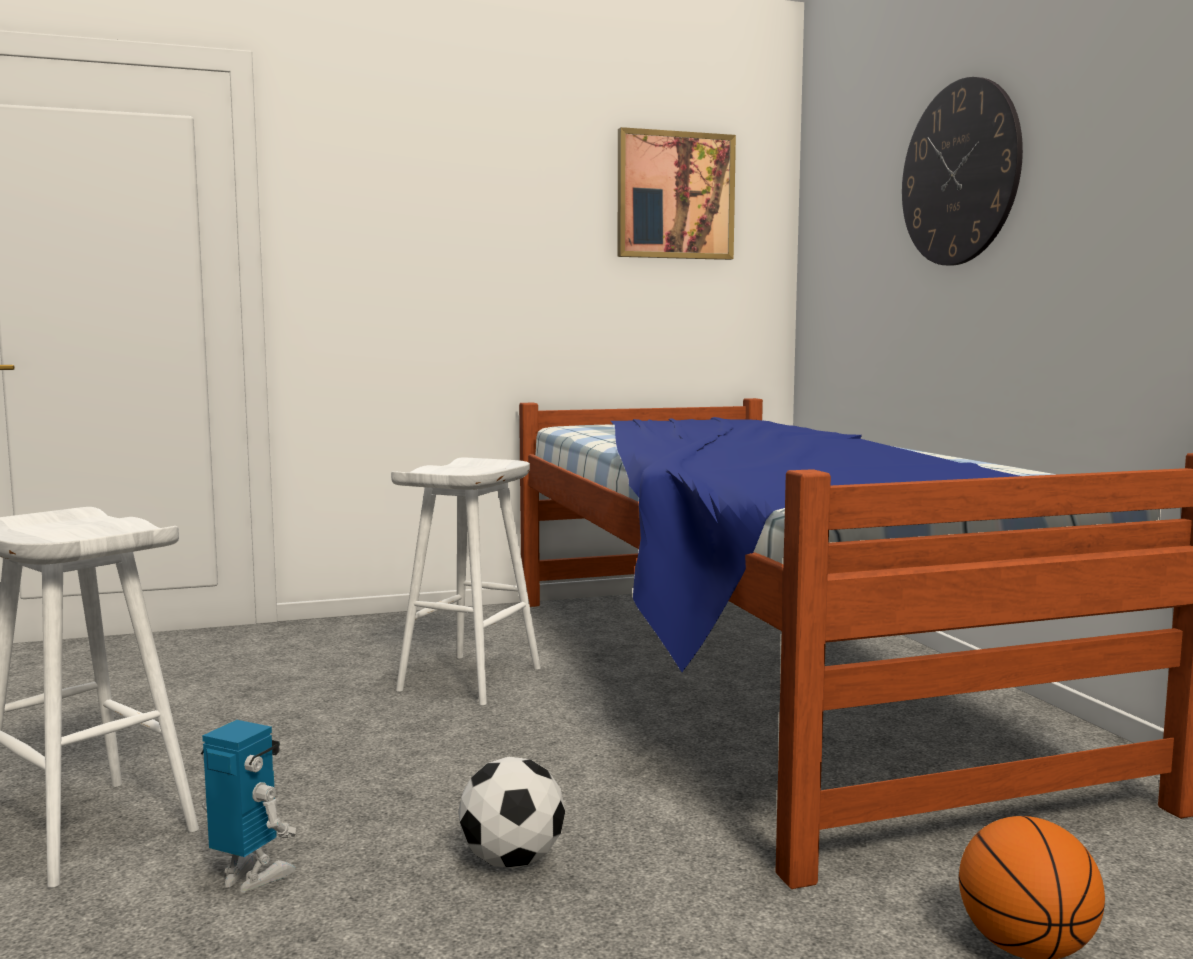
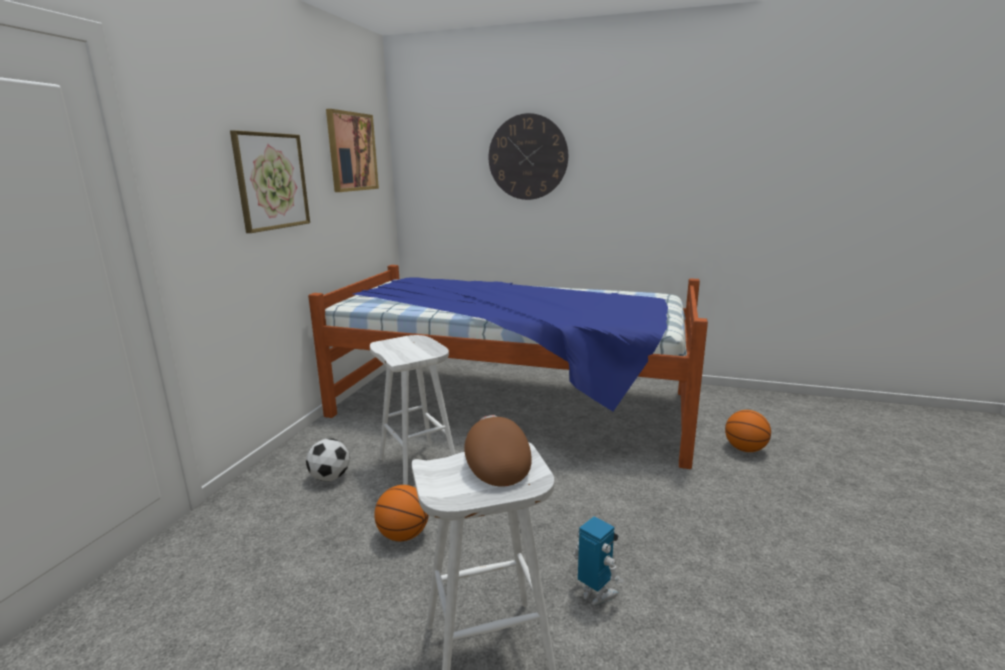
camera: 55 degrees left, 10 degrees up
toy robot [201,720,296,892] -> toy robot turned 75 degrees clockwise [573,516,623,605]
football [458,757,565,868] -> football moved to [306,439,350,481]
none -> picture [230,130,310,233]
none -> basketball [374,485,429,541]
none -> brown cap [464,415,532,487]

